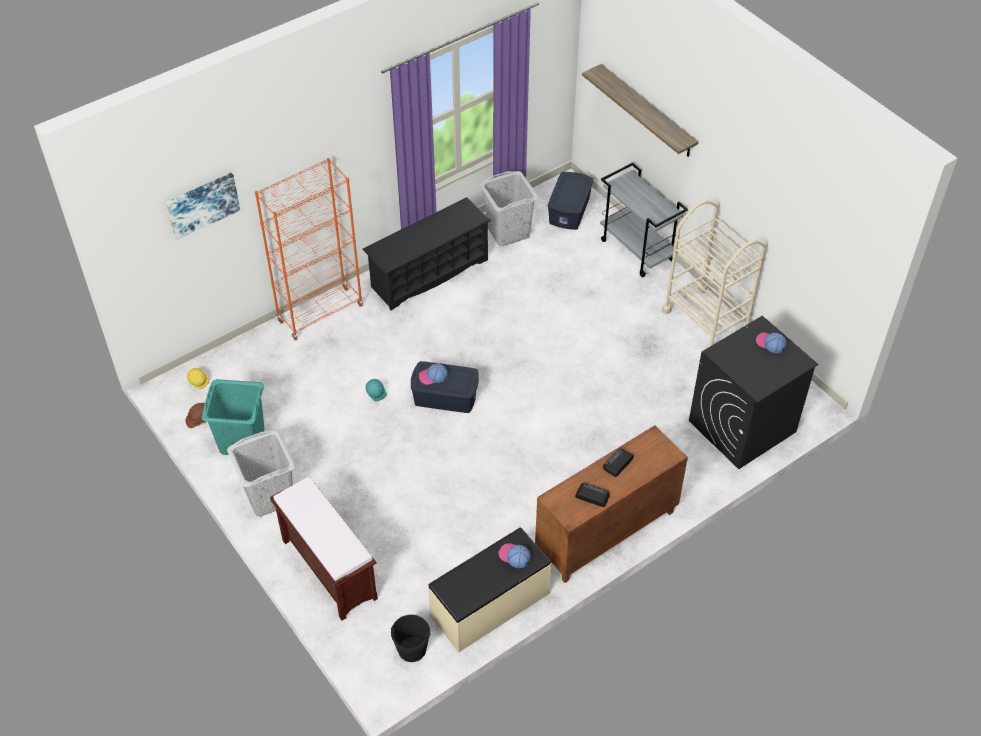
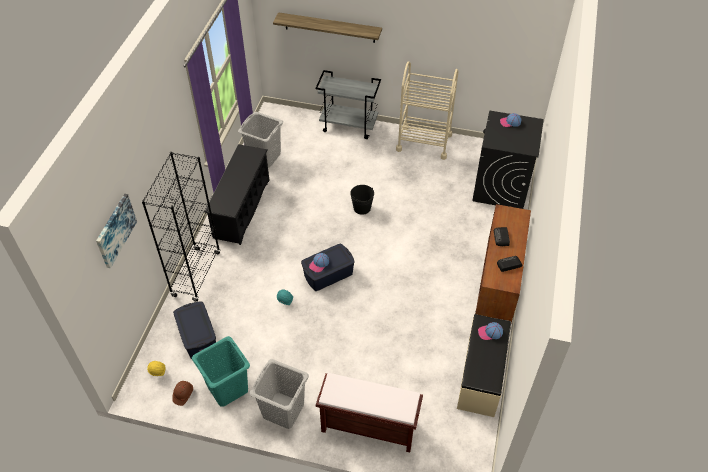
camera: 40 degrees left, 0 degrees up
orange bookcase [255,158,363,340] -> black bookcase [142,152,221,302]
black bucket [391,615,430,662] -> black bucket moved to [350,185,374,215]
blue storage box [548,172,593,230] -> blue storage box moved to [173,301,216,359]

